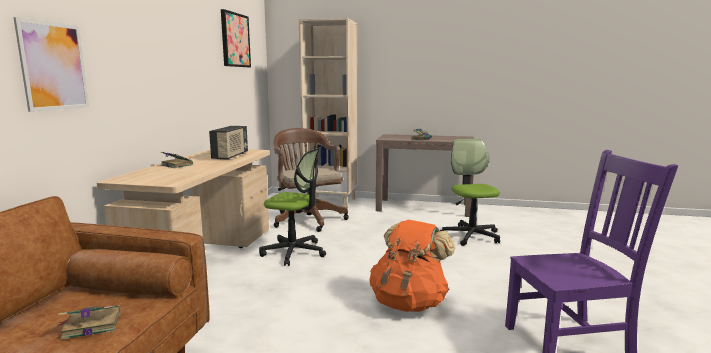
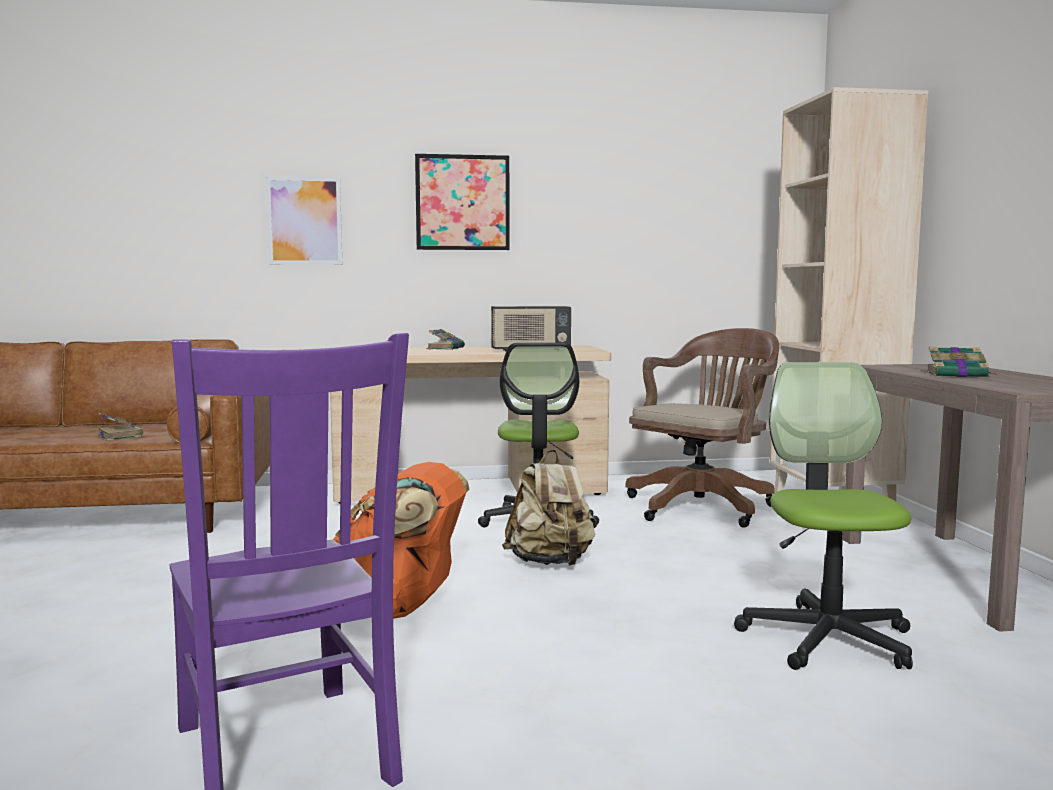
camera: 70 degrees right, 5 degrees down
picture [221,9,251,67] -> picture moved to [415,154,510,250]
office chair [440,139,500,246] -> office chair turned 60 degrees counterclockwise [734,362,913,670]
none -> beige backpack [502,450,597,566]

